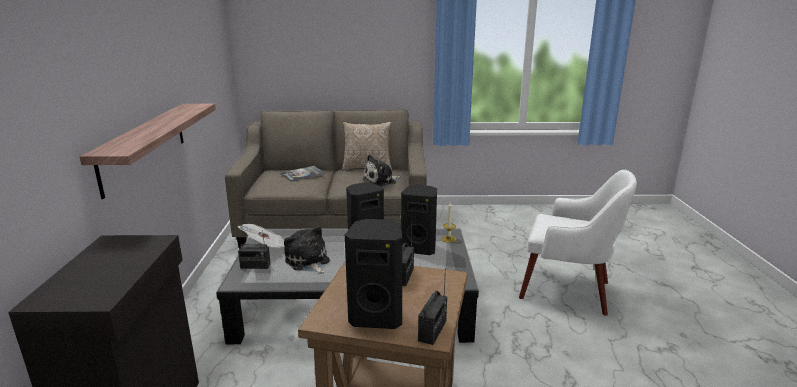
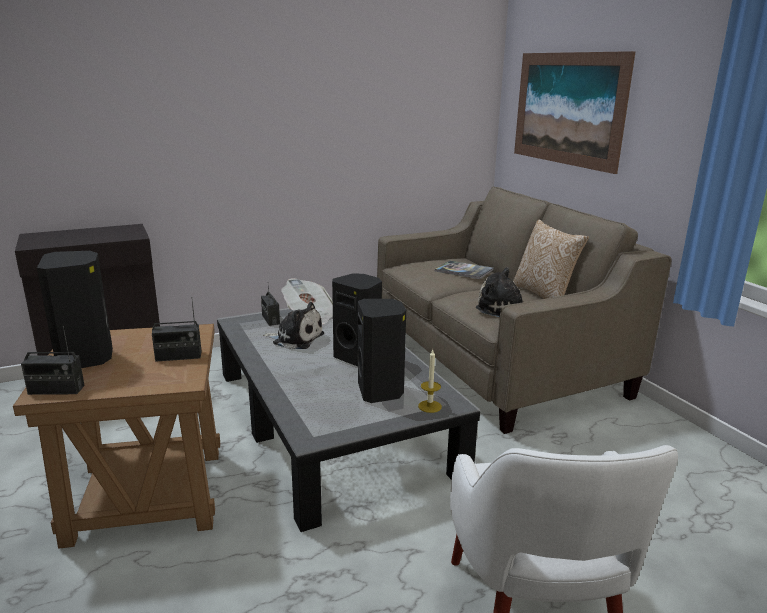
camera: 65 degrees right, 0 degrees up
shelf [80,104,216,199] -> none
plush toy [284,226,330,274] -> plush toy turned 75 degrees clockwise [263,302,324,349]
none -> picture [514,51,636,174]

